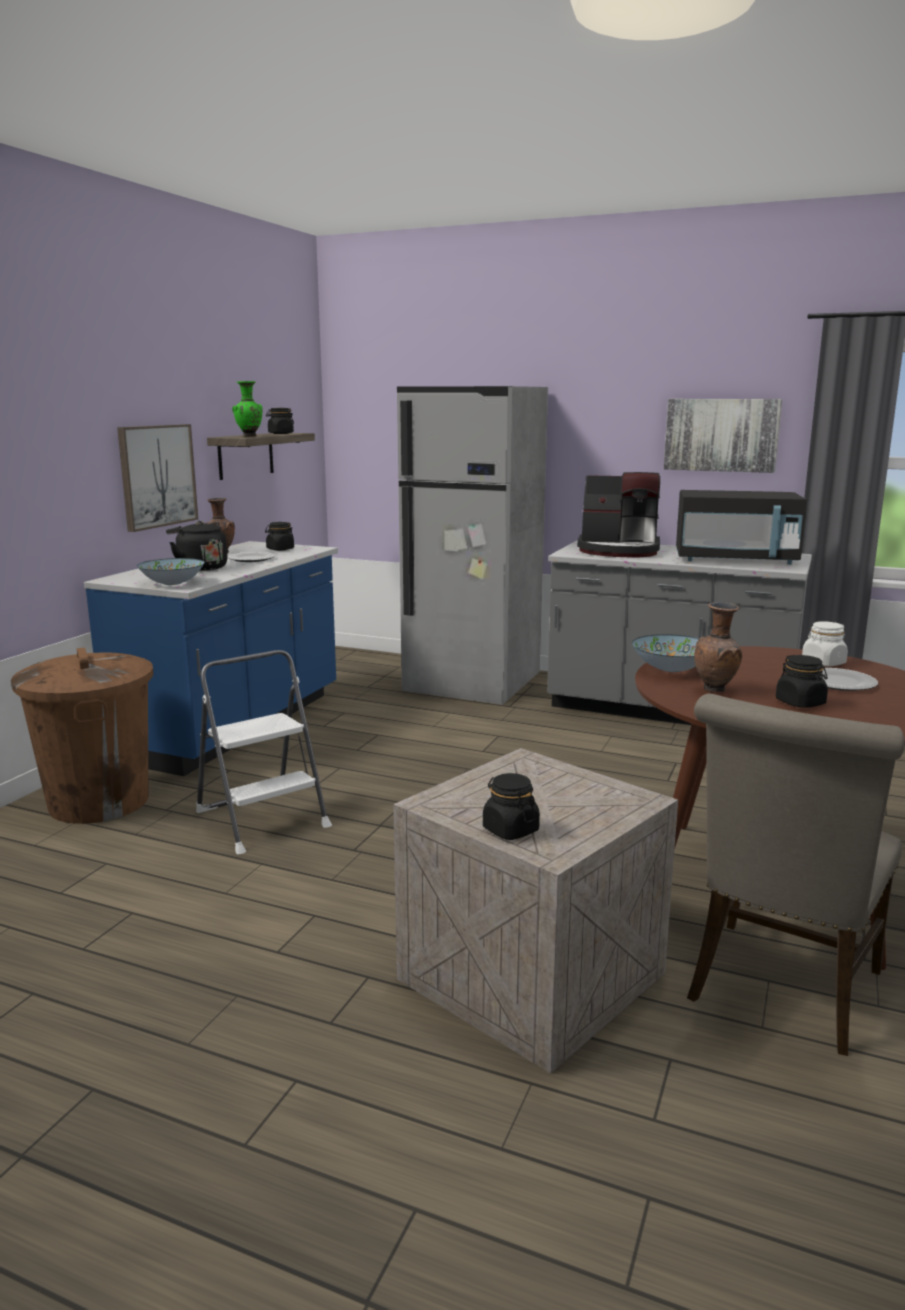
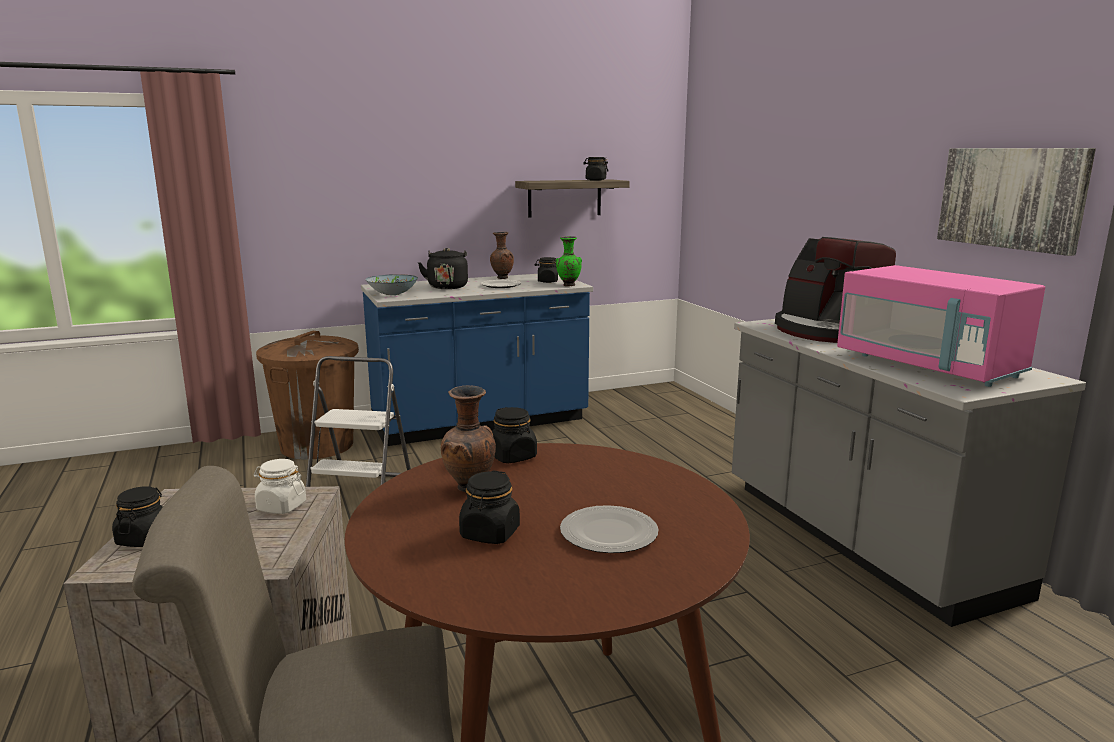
camera: 45 degrees right, 0 degrees up
picture [117,424,198,532] -> none
green vase [232,381,263,437] -> green vase moved to [556,236,582,286]
grey fridge [397,386,548,705] -> none
bowl [632,634,700,672] -> black jar [492,407,537,463]
black microwave [676,490,807,564] -> pink microwave [837,265,1045,387]
white jar [802,621,848,666] -> white jar moved to [254,459,306,514]

